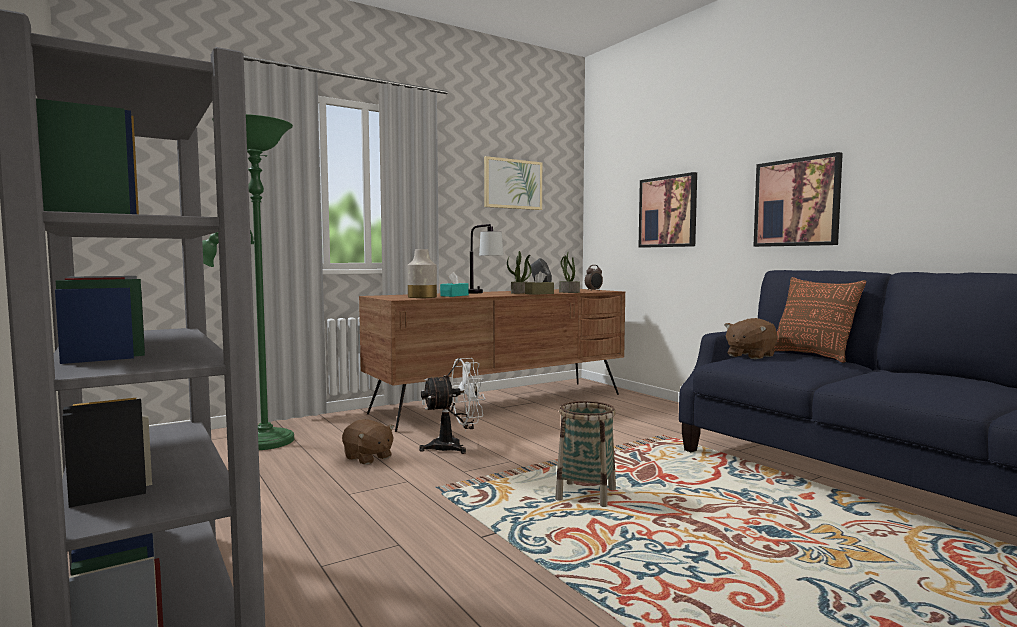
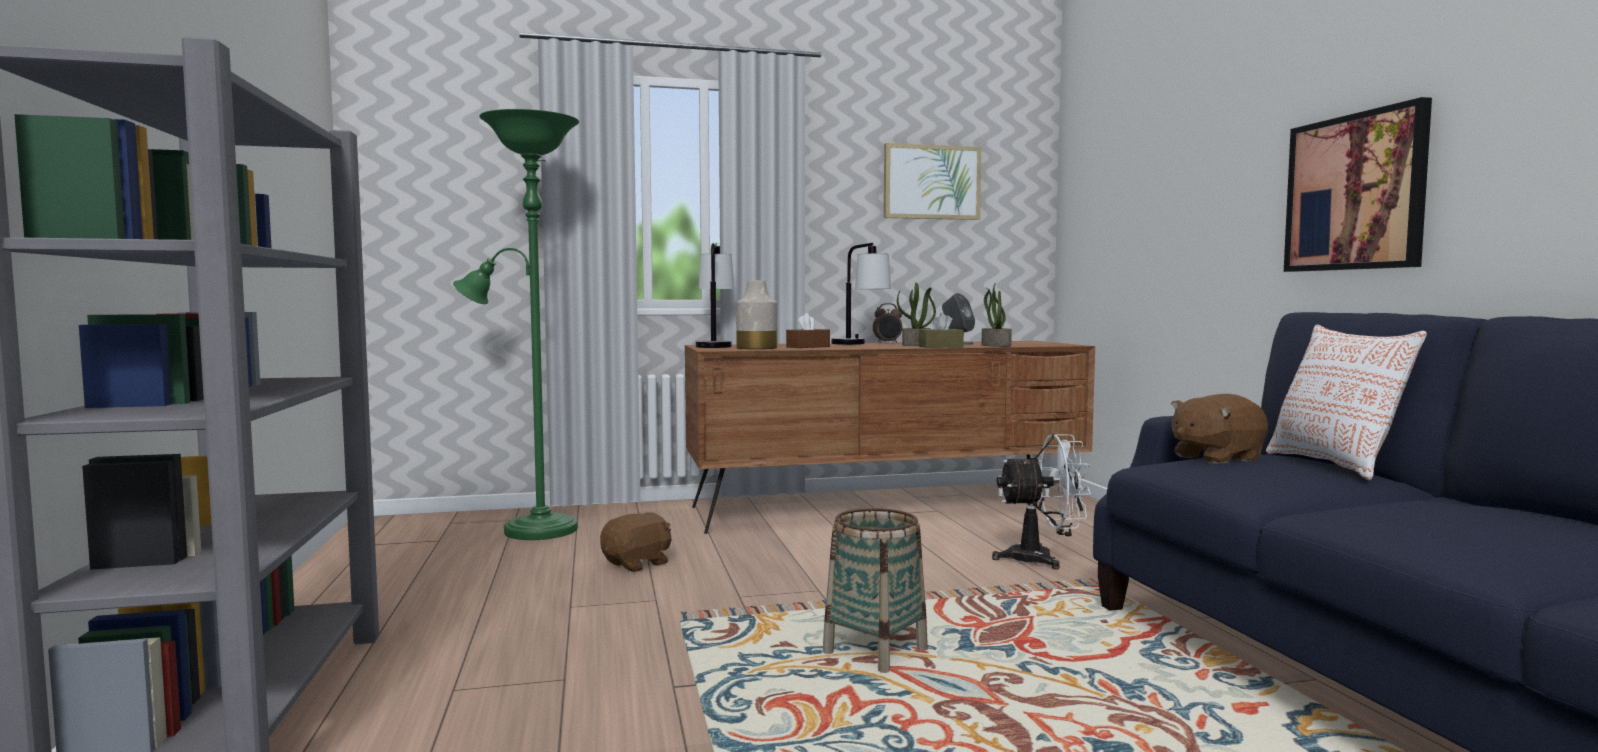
camera: 20 degrees right, 0 degrees up
brown plush toy [342,419,394,465] -> brown plush toy turned 105 degrees counterclockwise [600,512,672,572]
white fan [419,358,485,454] -> white fan moved to [992,434,1091,570]
turquoise tissue box [440,272,469,297] -> brown tissue box [786,313,830,348]
alarm clock [585,265,603,291] -> alarm clock moved to [873,303,902,343]
picture [638,172,697,248] -> none
brown pillow [774,277,866,363] -> white pillow [1266,325,1427,480]
none -> table lamp [696,242,734,348]

